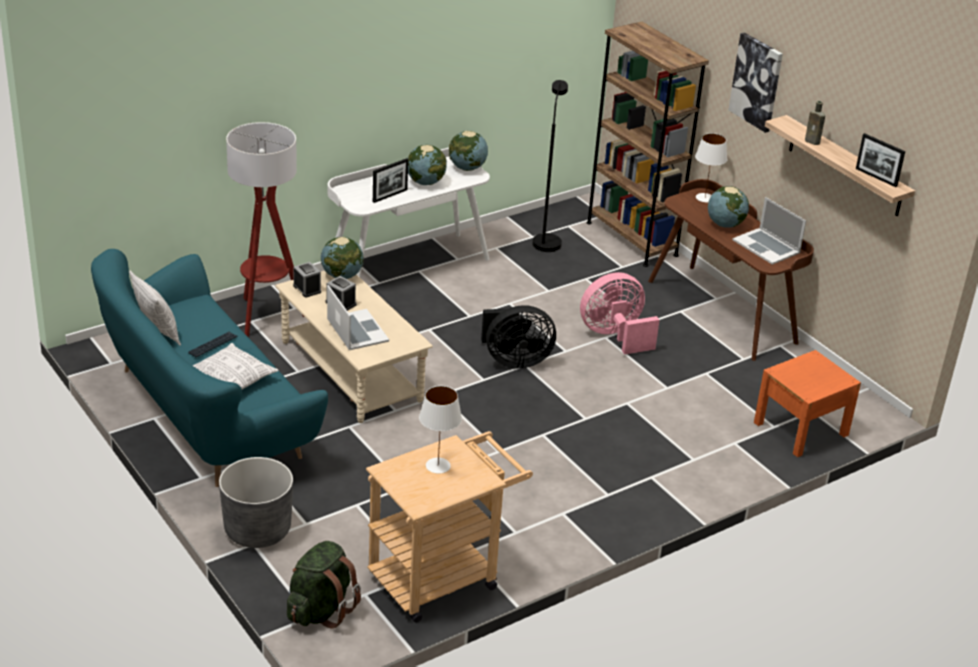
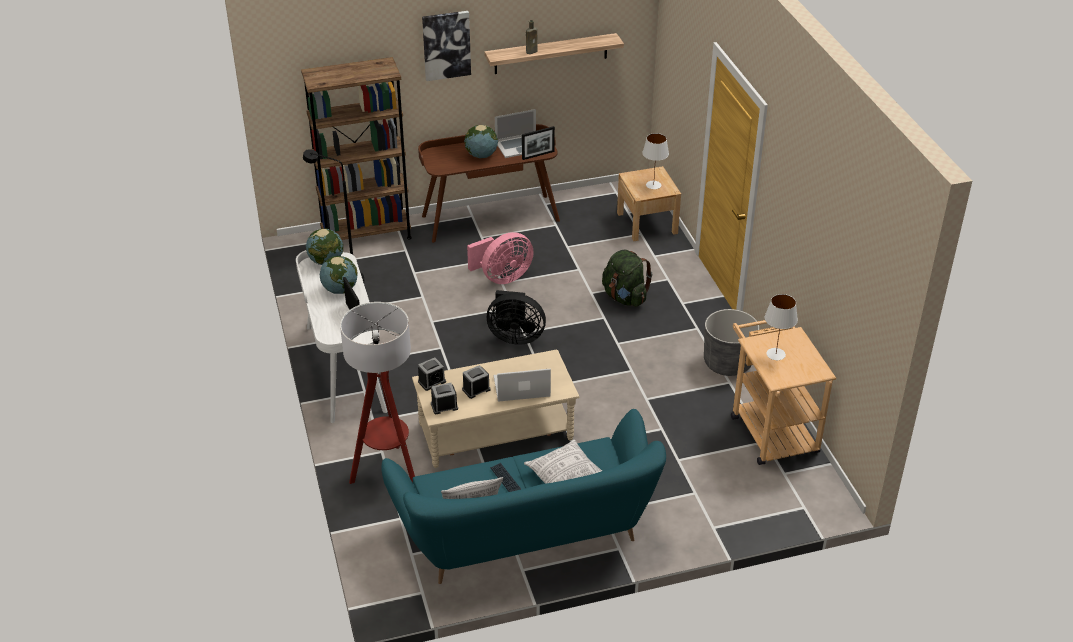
camera: 70 degrees left, 5 degrees up
grey planter [219,457,293,548] -> grey planter moved to [704,309,759,376]
green backpack [287,541,361,629] -> green backpack moved to [602,250,652,307]
globe [321,237,364,279] -> alarm clock [418,358,446,391]
black fan [481,305,556,369] -> black fan turned 90 degrees clockwise [487,290,546,345]
pink fan [580,272,660,355] -> pink fan turned 120 degrees counterclockwise [467,232,534,284]
white table lamp [695,133,727,203] -> white table lamp moved to [642,133,669,189]
orange nightstand [754,350,861,457] -> beige nightstand [617,166,681,241]
picture frame [856,133,905,187] -> picture frame moved to [522,126,555,160]

